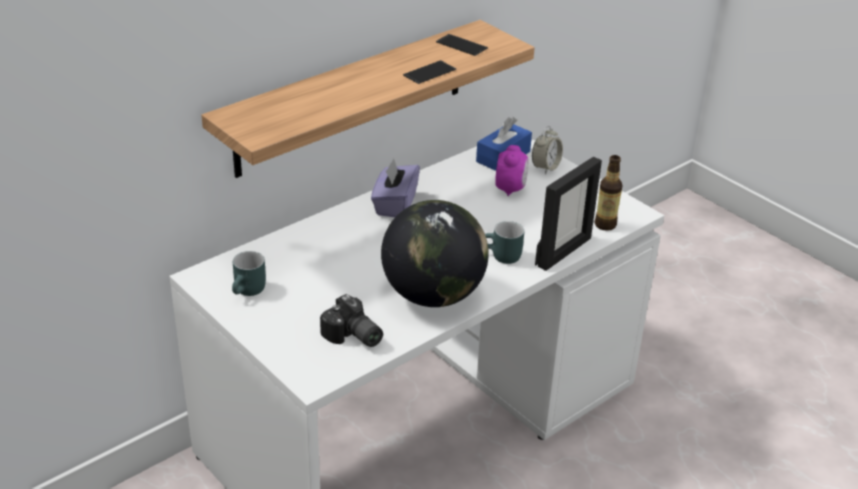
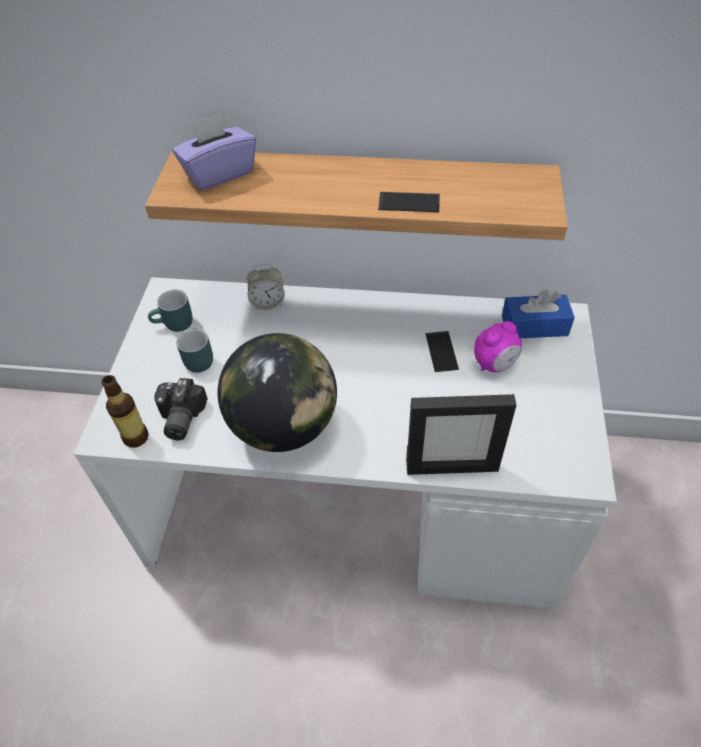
camera: 50 degrees right, 15 degrees up
purple tissue box [371,158,420,217] -> purple tissue box moved to [172,114,256,190]
phone [436,34,488,56] -> phone moved to [425,331,459,372]
turquoise mug [485,221,524,264] -> turquoise mug moved to [176,329,213,373]
alarm clock [532,126,563,174] -> alarm clock moved to [247,264,285,310]
bottle [595,155,623,231] -> bottle moved to [101,375,149,448]

